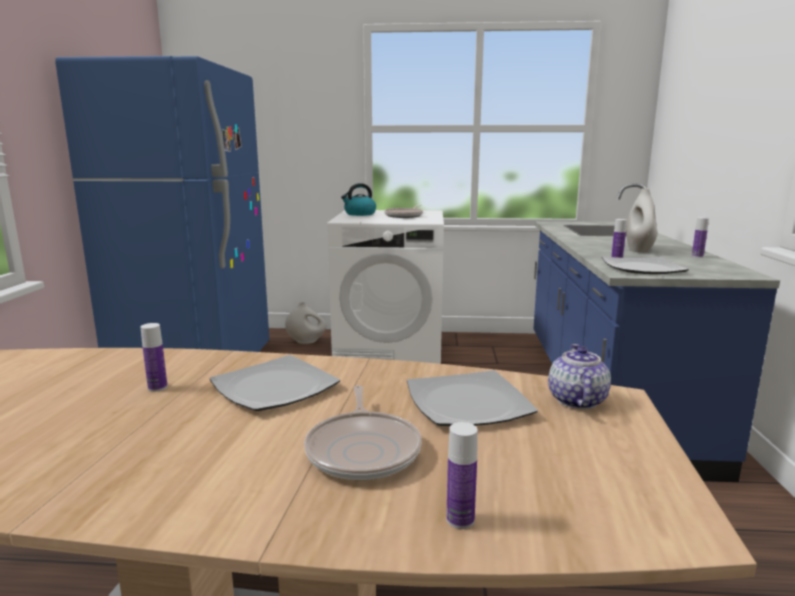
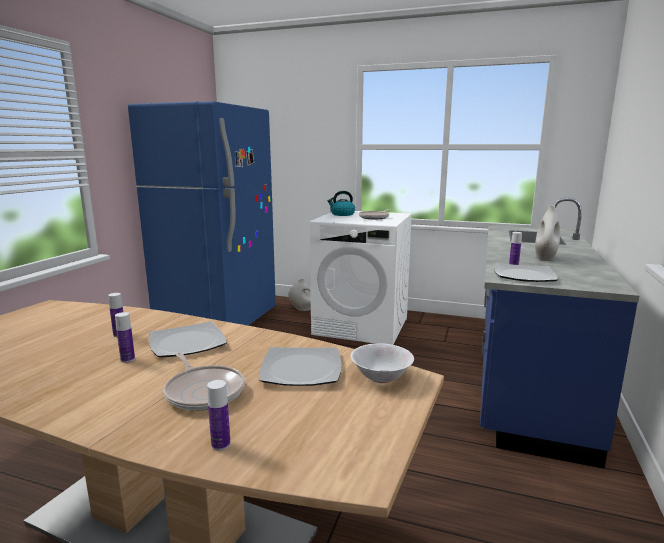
camera: 15 degrees right, 0 degrees up
frying pan [304,385,422,480] -> frying pan turned 45 degrees counterclockwise [164,353,245,411]
teapot [548,344,611,409] -> white bowl [351,343,414,383]
bottle [692,217,709,258] -> bottle moved to [115,312,135,363]

